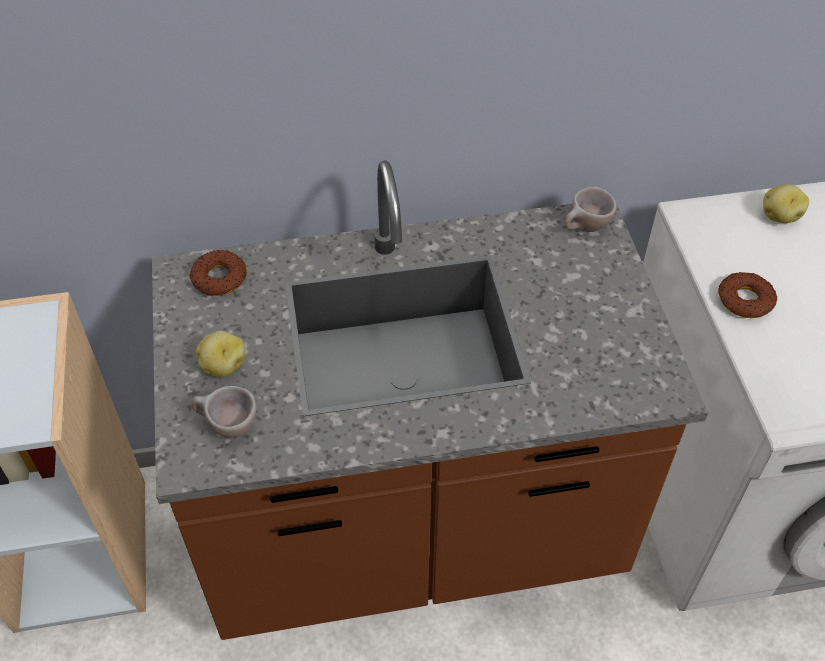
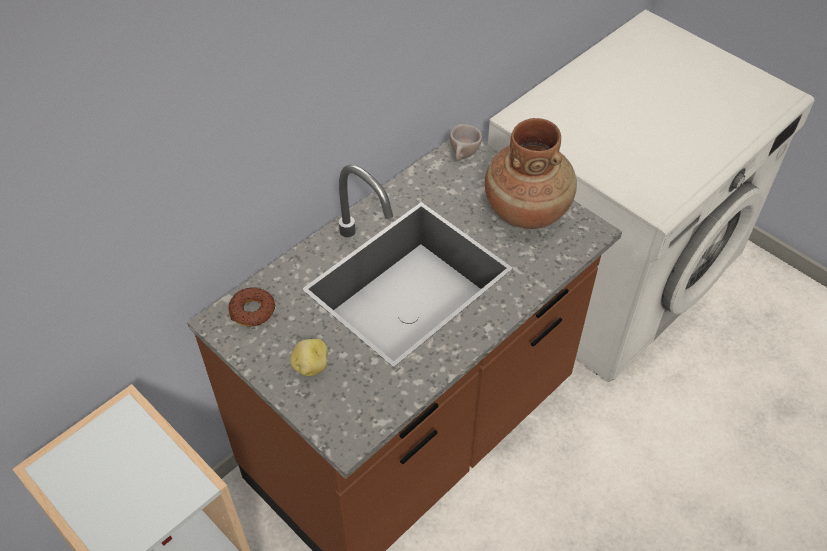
camera: 35 degrees left, 0 degrees up
beige cup [192,386,257,438] -> none
donut [718,272,777,318] -> none
potato [763,184,809,223] -> none
none -> brown vase [485,118,577,229]

